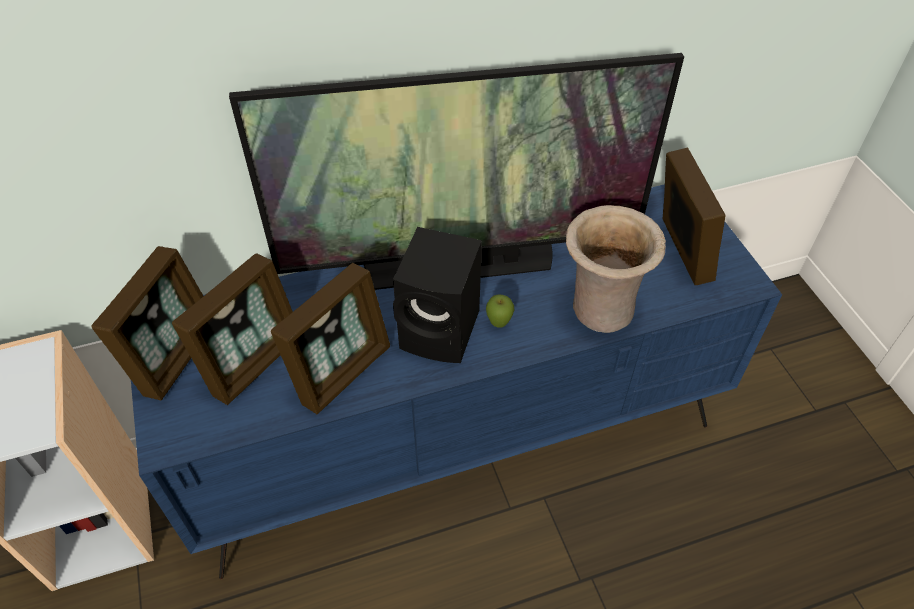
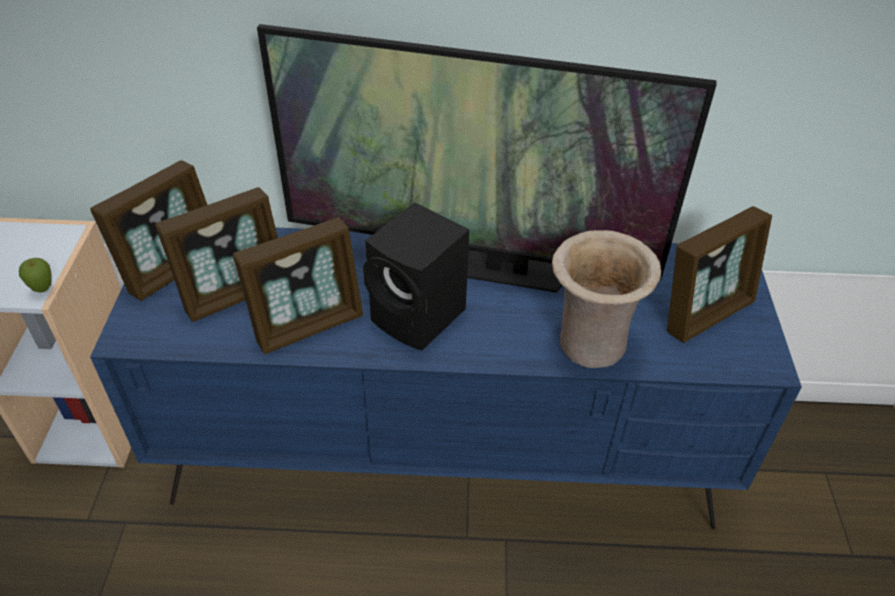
camera: 20 degrees right, 5 degrees down
apple [486,294,514,328] -> apple moved to [19,258,52,293]
picture frame [662,148,726,285] -> picture frame turned 45 degrees clockwise [667,206,772,343]

